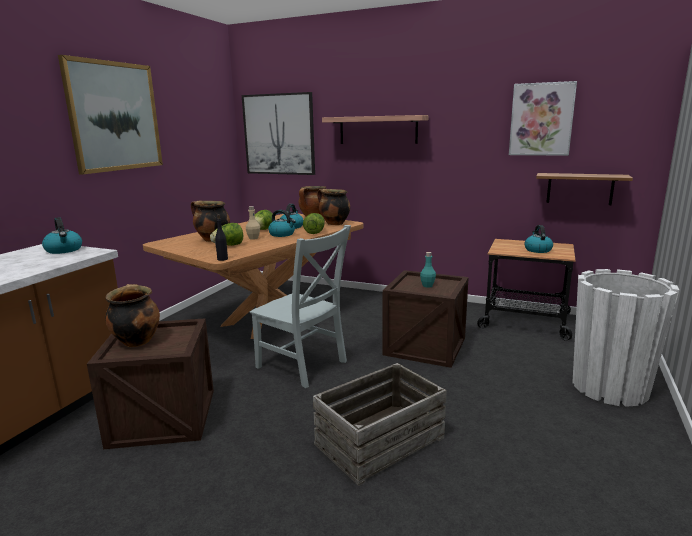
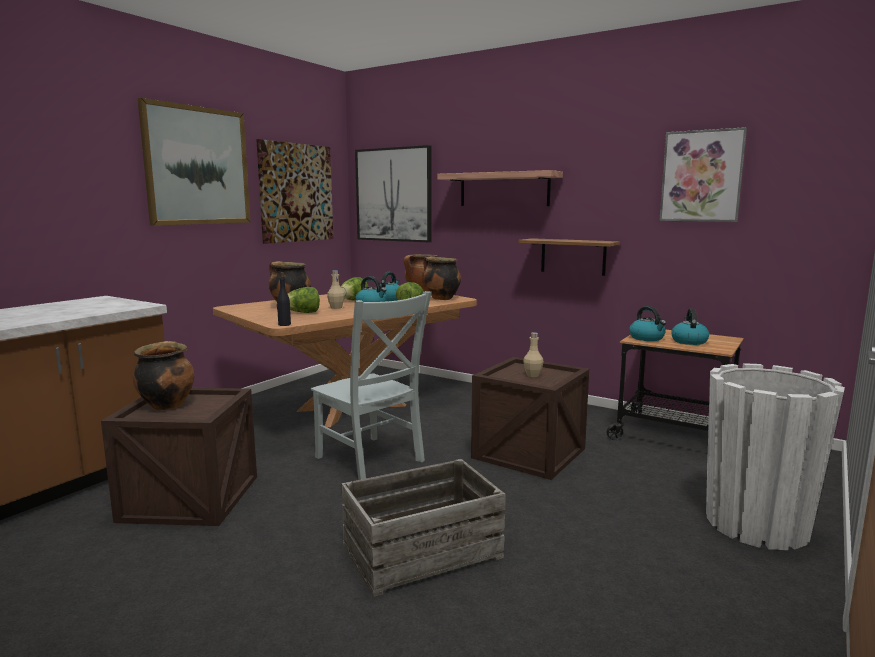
camera: 10 degrees right, 5 degrees down
kettle [42,217,82,254] -> kettle moved to [629,306,666,341]
turquoise bottle [420,252,436,288] -> beige bottle [523,332,543,377]
shelf [536,173,633,205] -> shelf moved to [518,238,620,276]
none -> picture [256,139,333,244]

